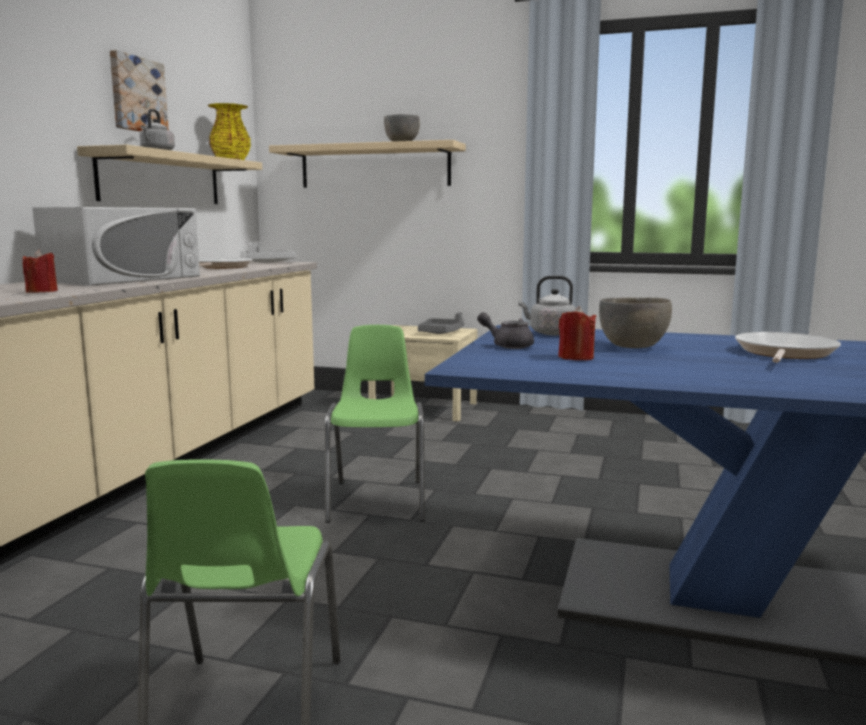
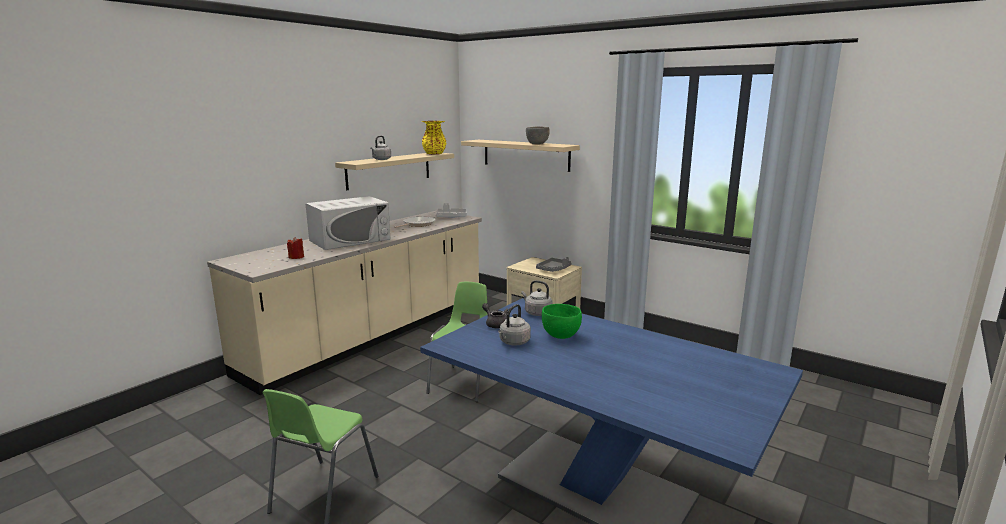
camera: 20 degrees right, 5 degrees up
picture [110,50,169,132] -> none
red candle [558,306,596,360] -> grey kettle [498,304,531,346]
grey bowl [599,297,672,348] -> green bowl [542,304,582,339]
frying pan [735,332,841,363] -> none

